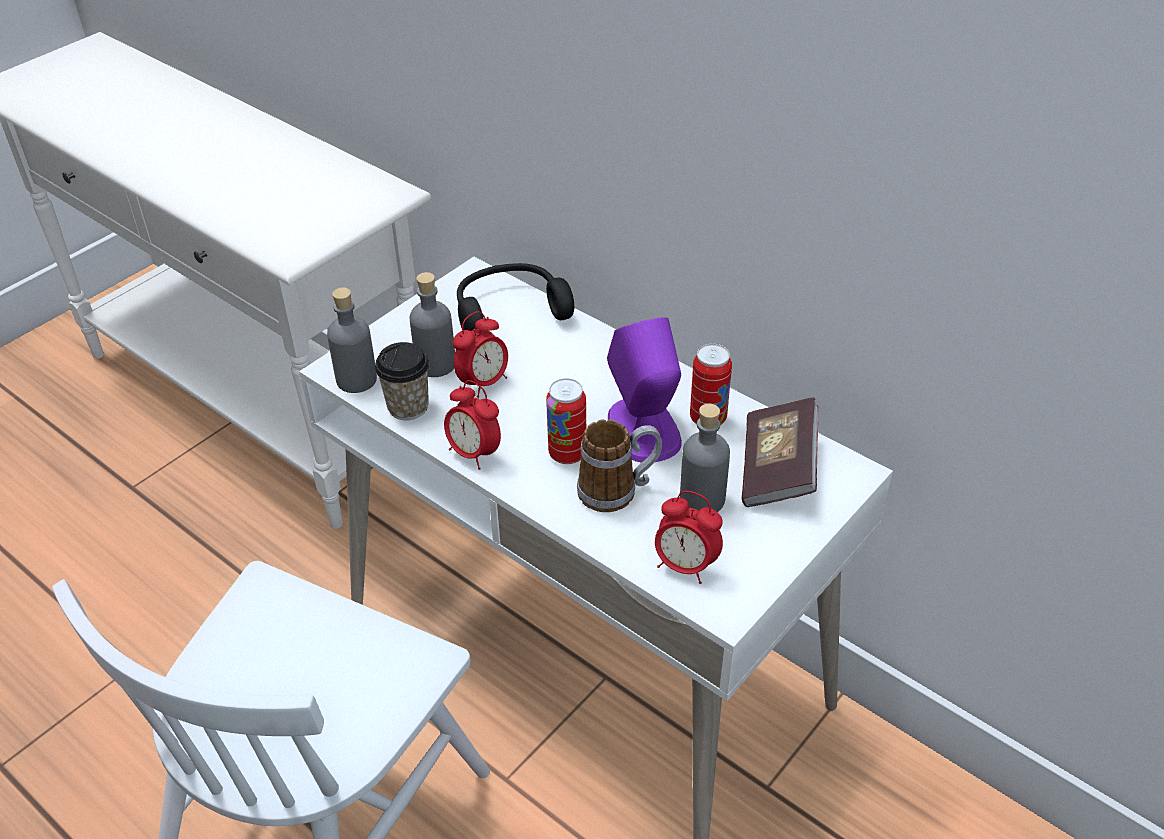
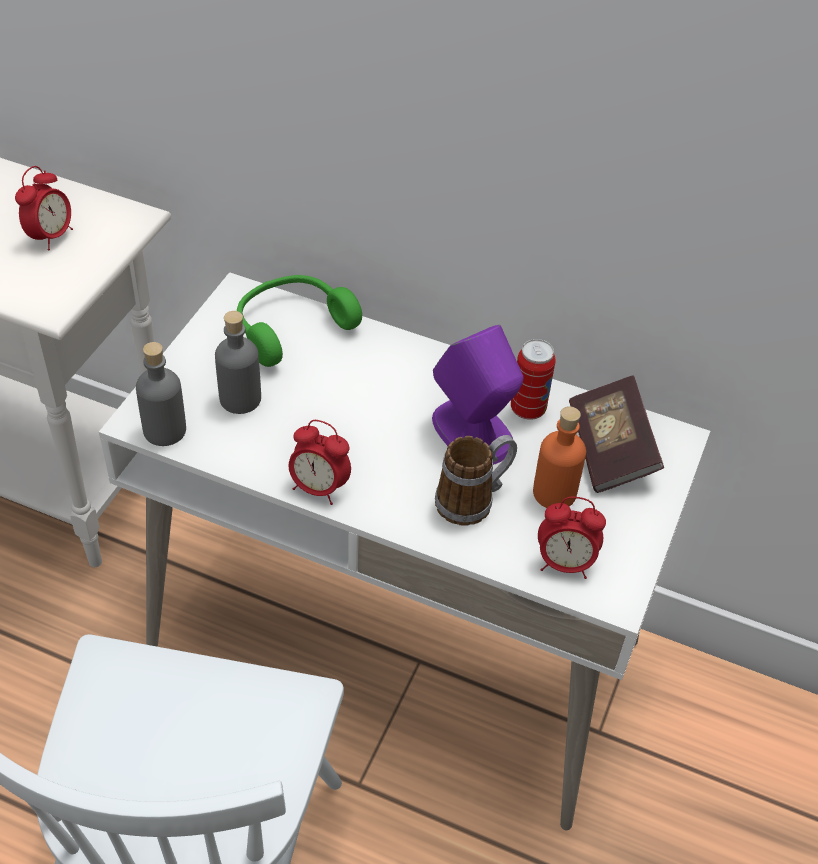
camera: 20 degrees left, 5 degrees up
cup [375,342,429,420] -> none
alarm clock [453,311,508,398] -> alarm clock moved to [15,166,73,251]
black headphones [457,263,574,331] -> green headphones [237,275,362,367]
can [546,378,586,464] -> none
grey bottle [680,404,730,512] -> orange bottle [533,406,586,508]

